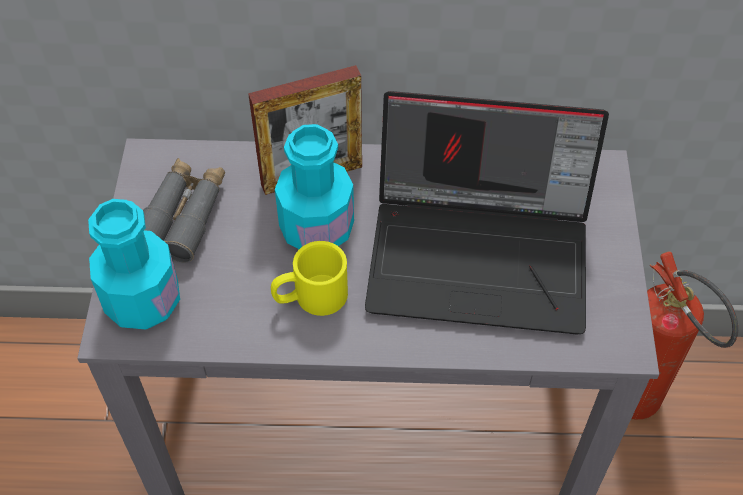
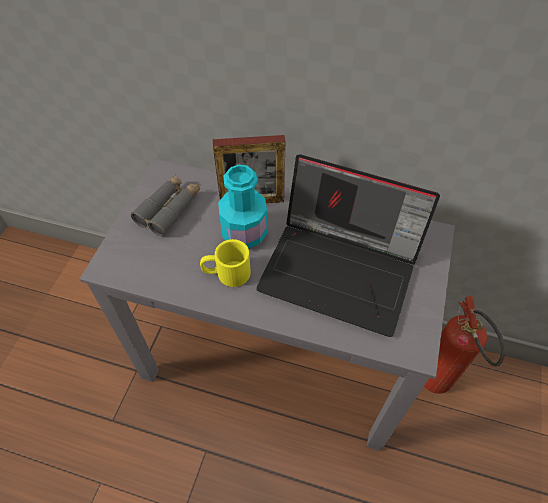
camera: 15 degrees right, 0 degrees up
turquoise bottle [88,199,180,329] -> none

